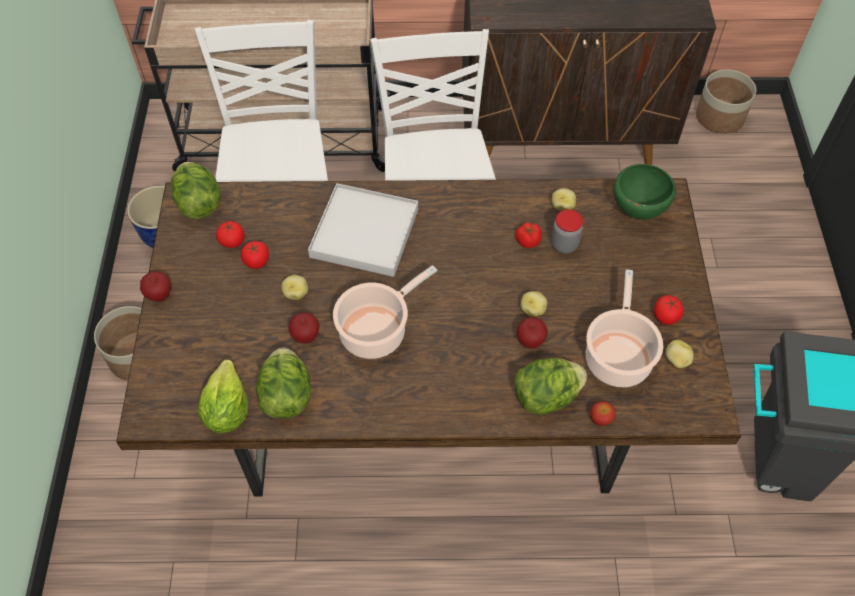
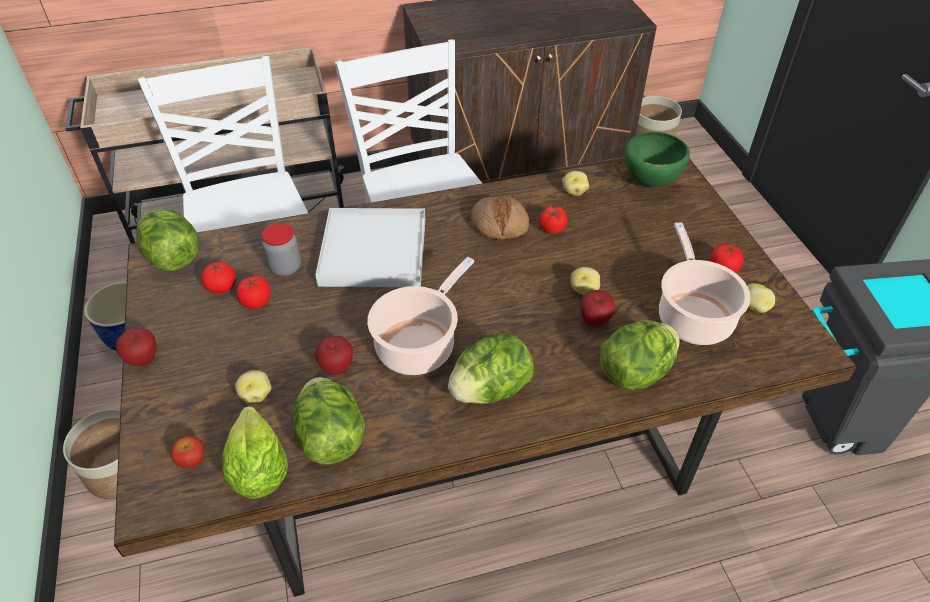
camera: 15 degrees left, 10 degrees down
potato [281,275,308,300] -> potato moved to [235,370,271,403]
jar [551,209,583,254] -> jar moved to [261,223,301,276]
apple [590,401,615,426] -> apple moved to [171,436,204,468]
none -> lettuce [448,333,534,404]
none -> bread [471,195,529,239]

